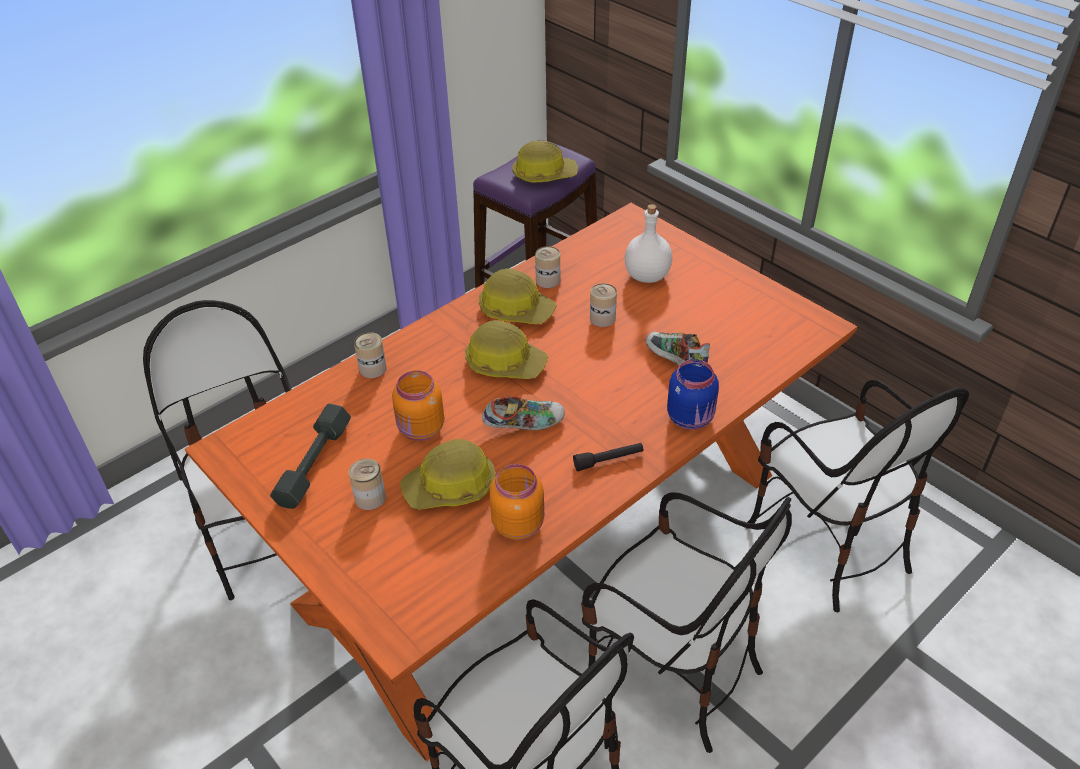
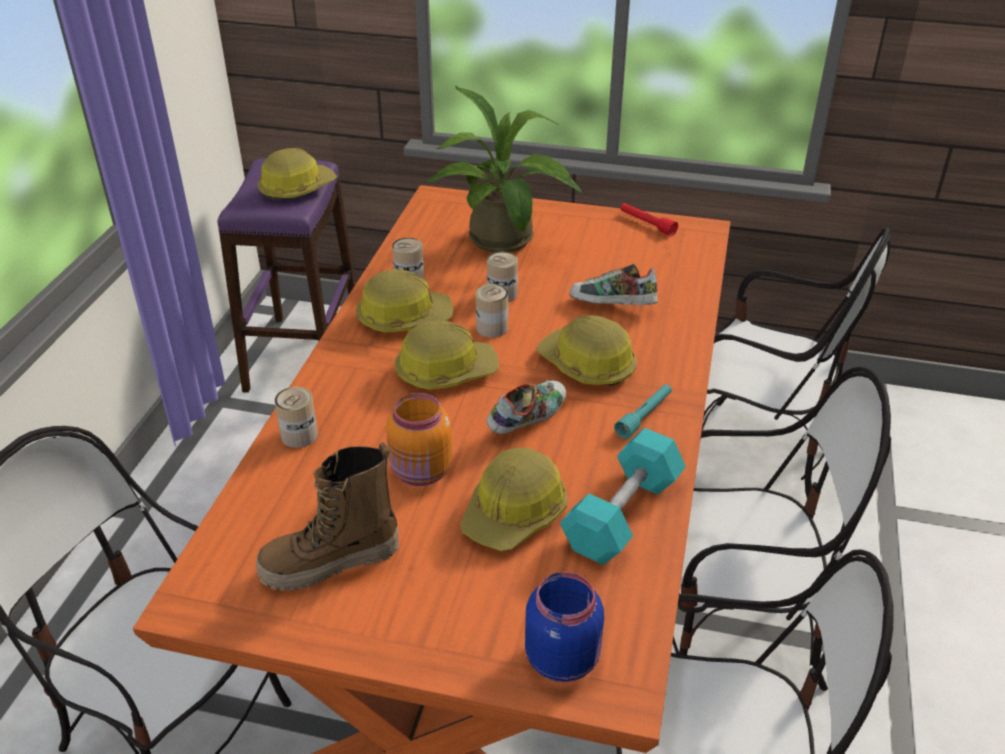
camera: 35 degrees left, 5 degrees down
grey dumbbell [270,404,351,509] -> boot [256,442,399,591]
can [348,459,386,510] -> can moved to [476,284,508,338]
orange jar [489,464,544,540] -> turquoise dumbbell [560,428,686,565]
black flashlight [573,443,643,471] -> turquoise flashlight [614,384,672,439]
white bottle [625,204,672,283] -> potted plant [427,86,583,253]
blue jar [667,359,719,430] -> blue jar moved to [525,572,604,682]
none -> hard hat [536,315,637,386]
none -> red flashlight [621,203,678,236]

